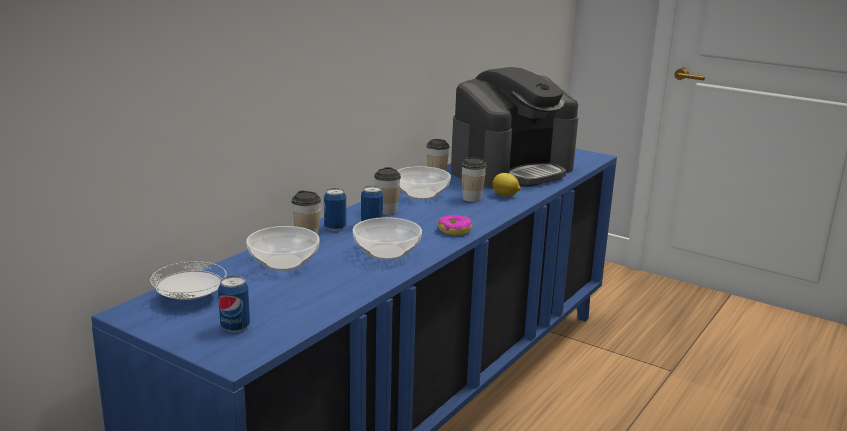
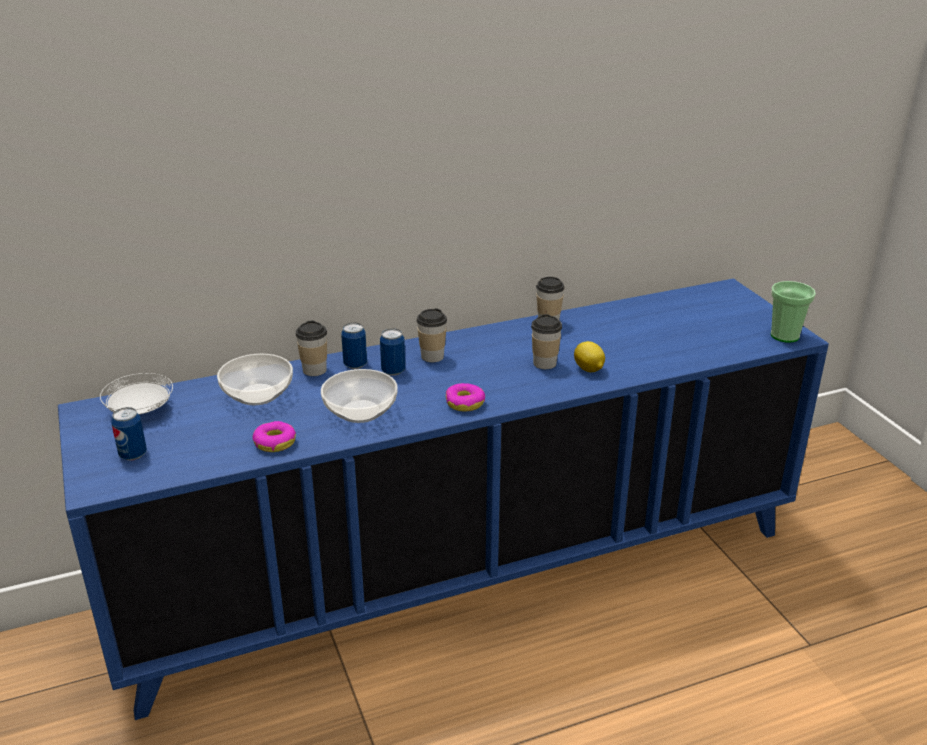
camera: 35 degrees right, 10 degrees up
bowl [397,166,451,200] -> none
coffee machine [451,67,578,189] -> none
none -> donut [252,421,296,452]
none -> cup [771,281,816,343]

